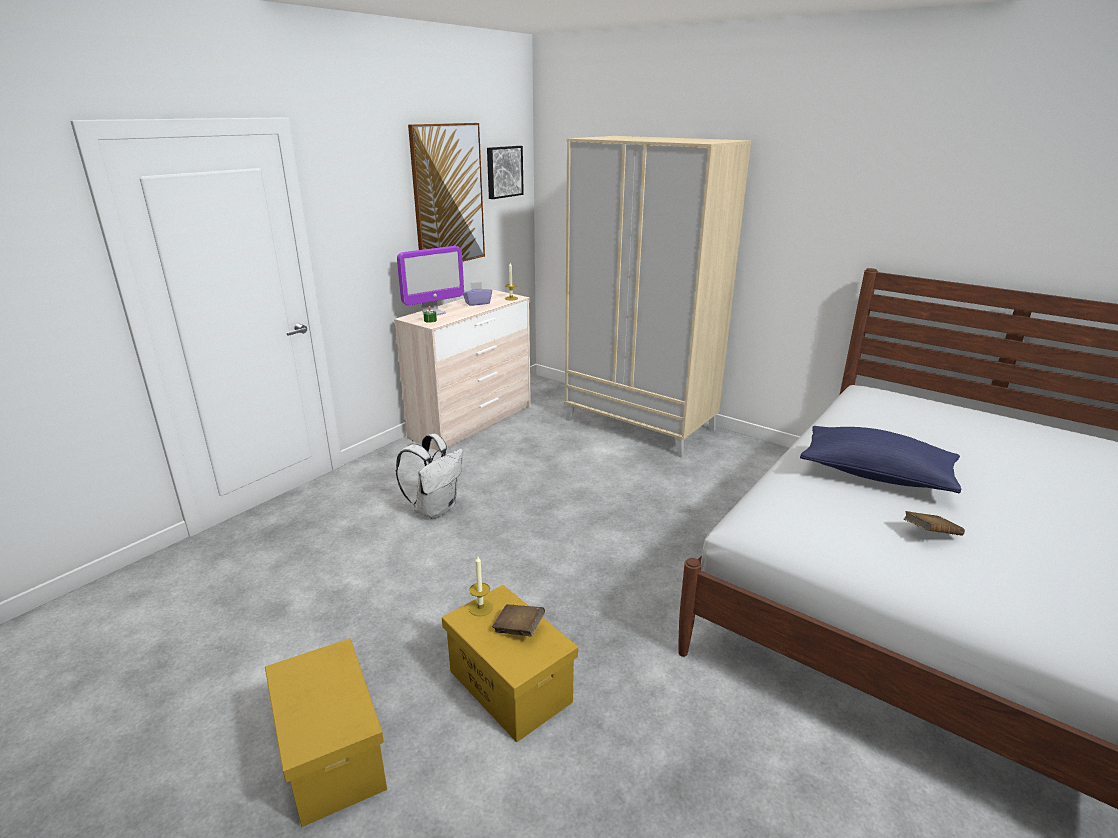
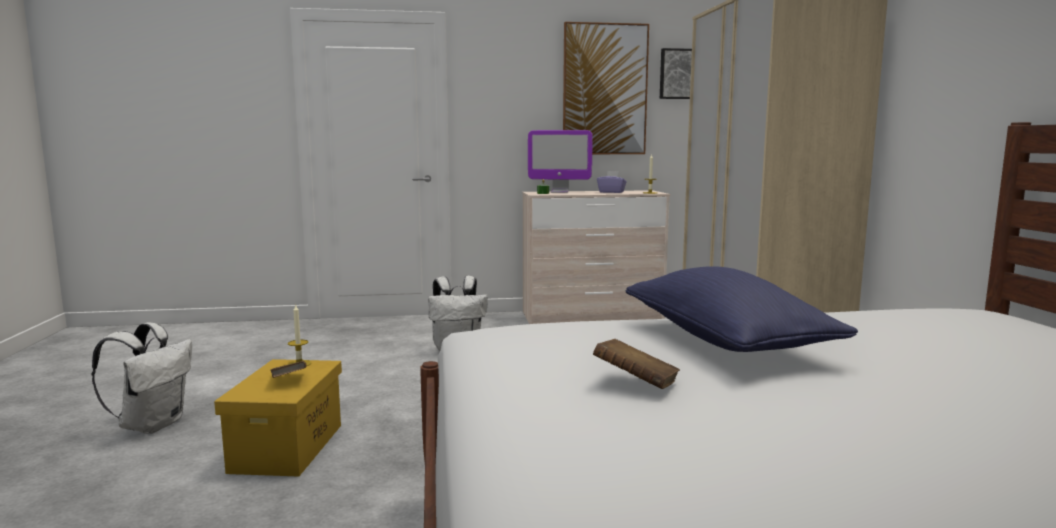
camera: 45 degrees right, 15 degrees down
yellow storage box [265,638,387,827] -> white backpack [92,322,192,434]

